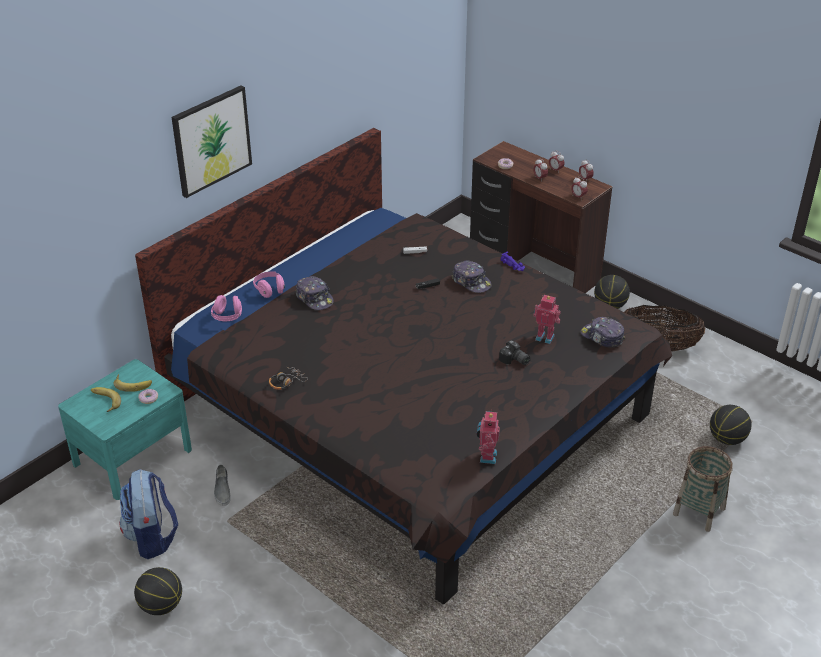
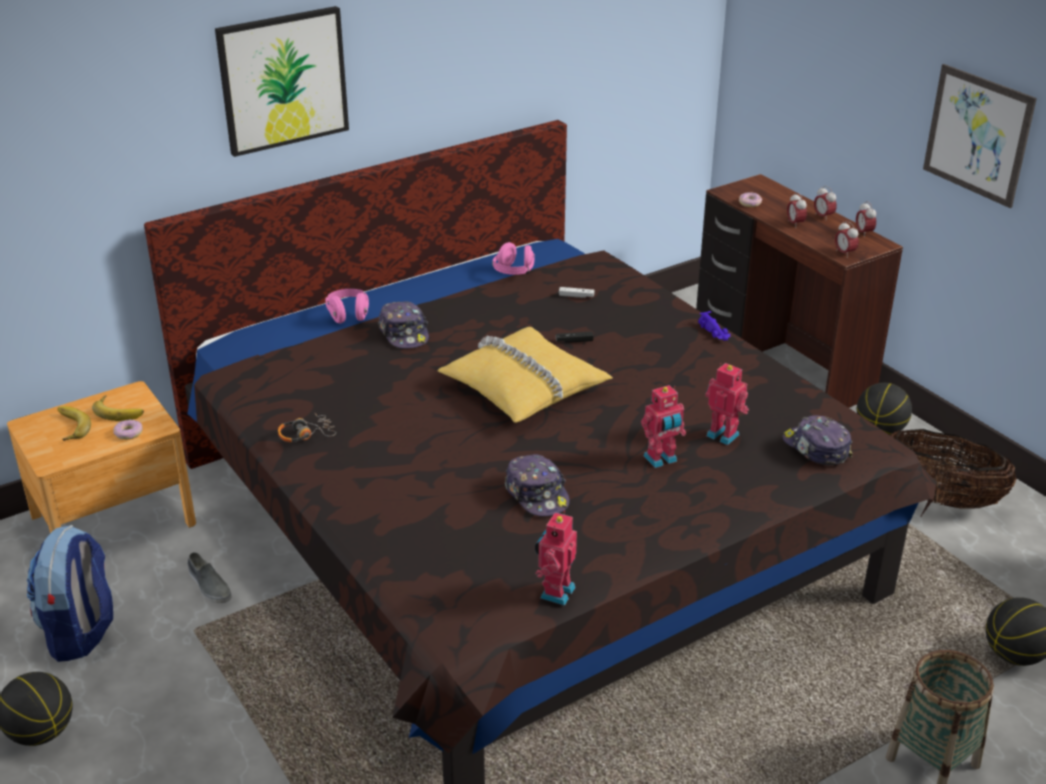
camera: 15 degrees right, 5 degrees down
turquoise nightstand [58,359,192,500] -> brown nightstand [7,381,196,533]
pink headphones [211,295,242,321] -> pink headphones moved to [492,242,535,275]
grey shoe [214,464,231,506] -> grey shoe turned 45 degrees counterclockwise [187,552,232,603]
cap [451,261,492,293] -> cap moved to [505,454,570,517]
camera [499,340,531,365] -> toy robot [641,385,686,468]
none -> yellow pillow [437,327,613,423]
none -> picture [923,64,1037,208]

